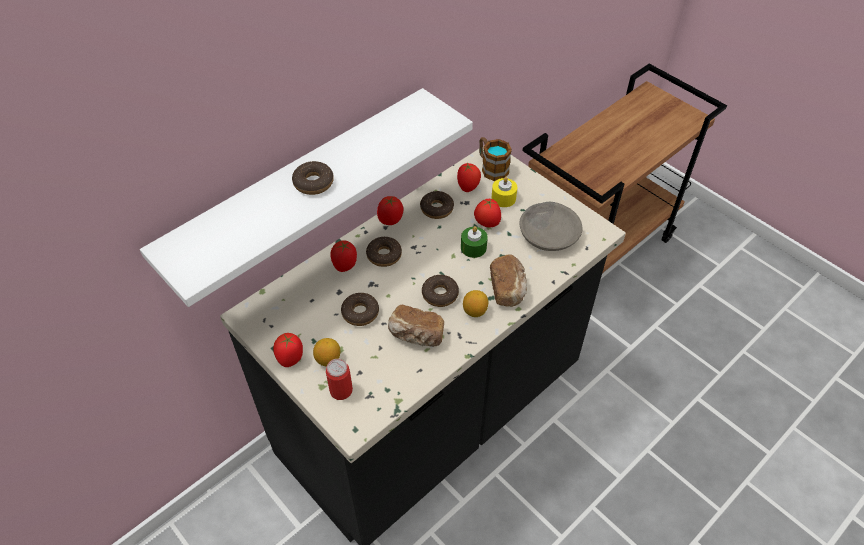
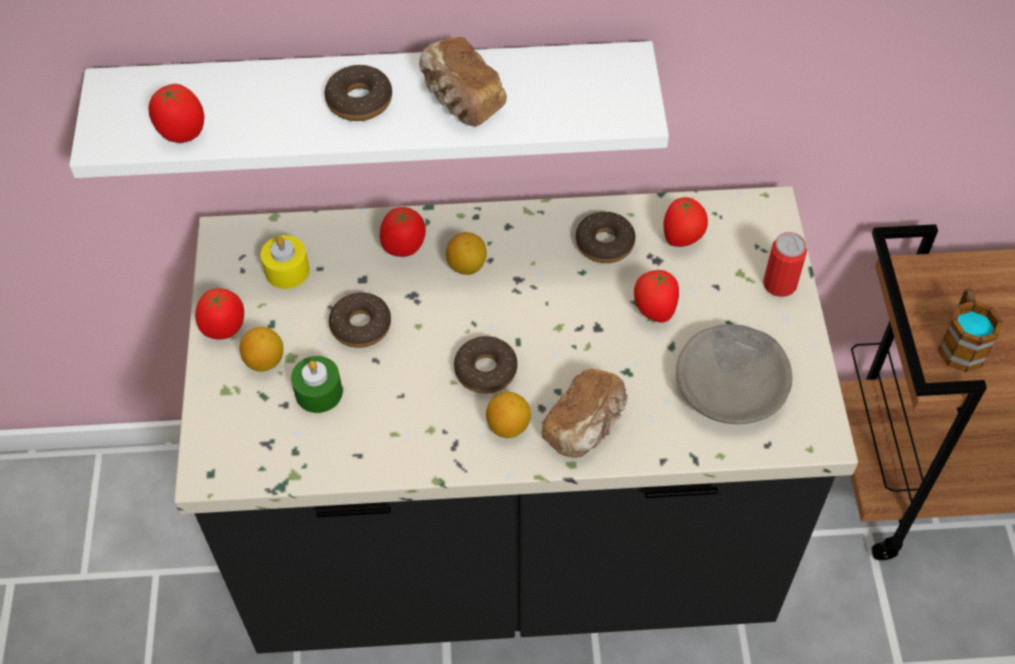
camera: 40 degrees right, 5 degrees up
can [326,359,353,400] -> can moved to [763,232,807,297]
donut [366,237,402,267] -> lemon [446,232,487,275]
tomato [377,196,403,225] -> tomato moved to [148,84,204,143]
bread [388,305,444,347] -> bread moved to [419,37,507,127]
green candle [461,226,488,258] -> green candle moved to [291,356,343,413]
mug [479,137,512,181] -> mug moved to [938,288,1003,372]
yellow candle [492,177,517,207] -> yellow candle moved to [260,235,310,289]

